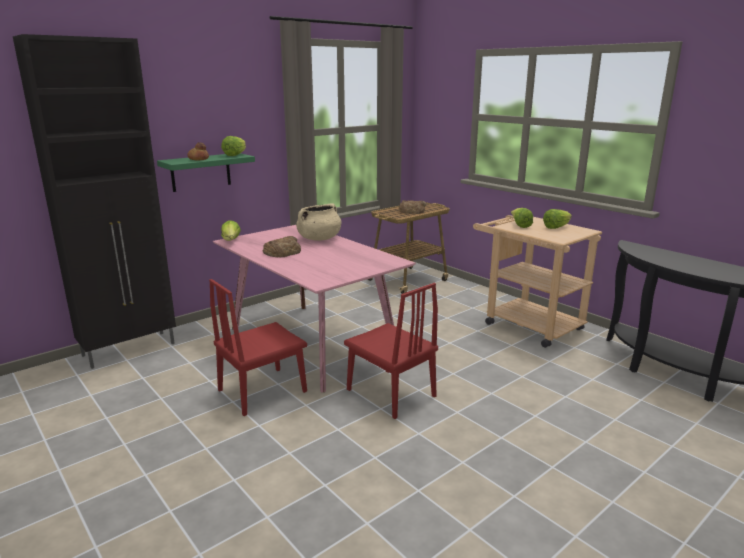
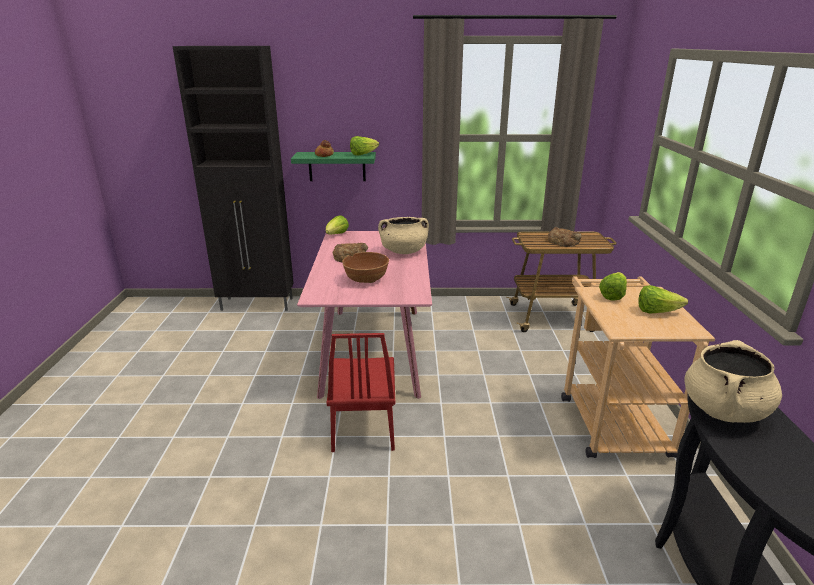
camera: 40 degrees right, 5 degrees up
red chair [209,279,307,416] -> none
none -> brown bowl [342,252,389,283]
none -> beige cooking pot [684,340,782,423]

